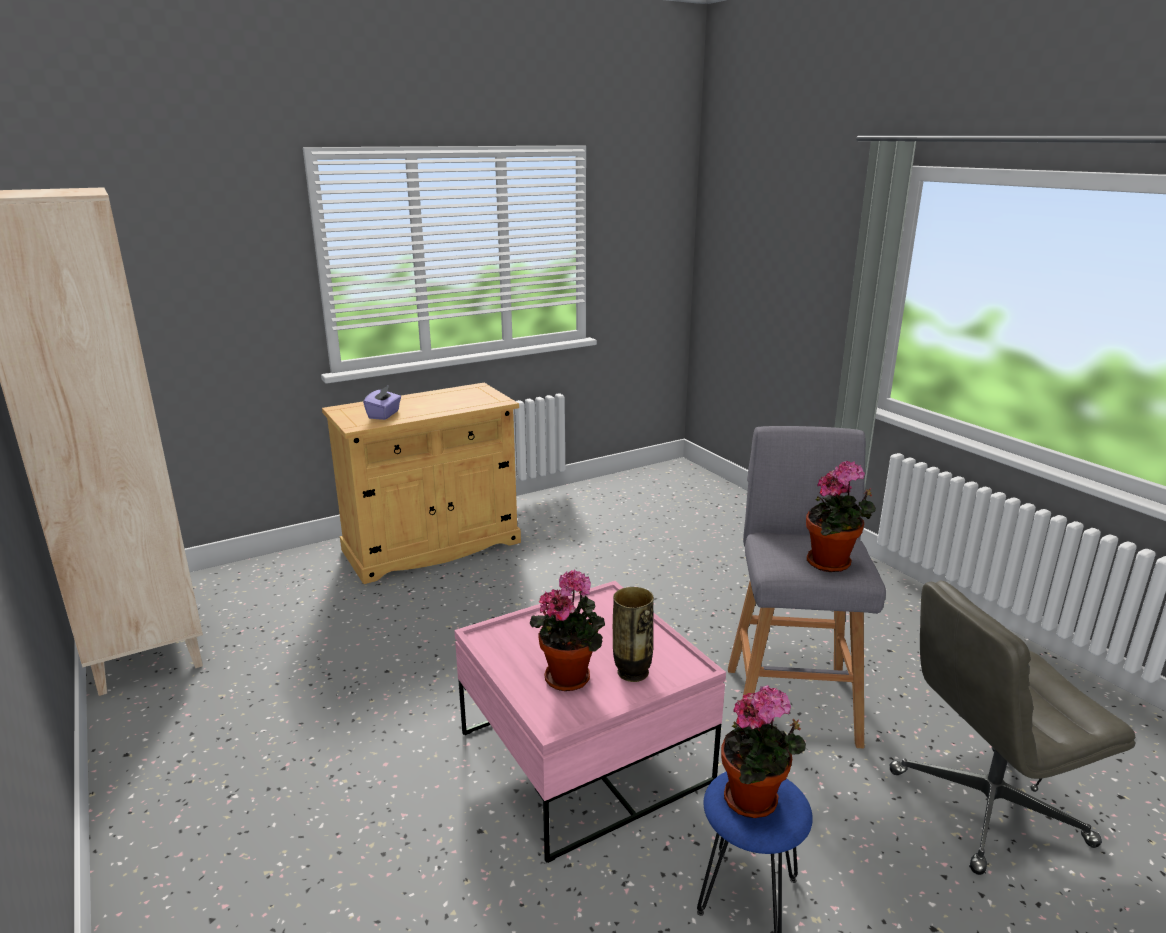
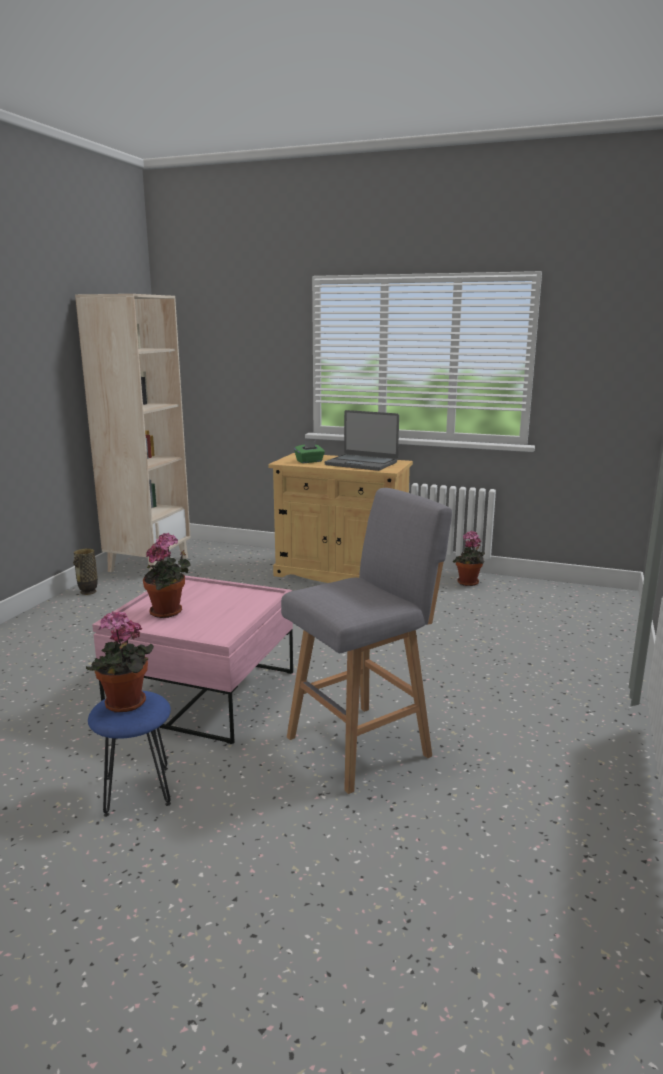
camera: 50 degrees right, 5 degrees down
purple tissue box [363,385,401,420] -> green tissue box [294,441,325,463]
vase [613,587,654,682] -> vase moved to [73,549,98,595]
potted plant [806,461,876,572] -> potted plant moved to [453,531,485,586]
grey office chair [889,580,1135,875] -> none
none -> laptop [325,410,399,471]

